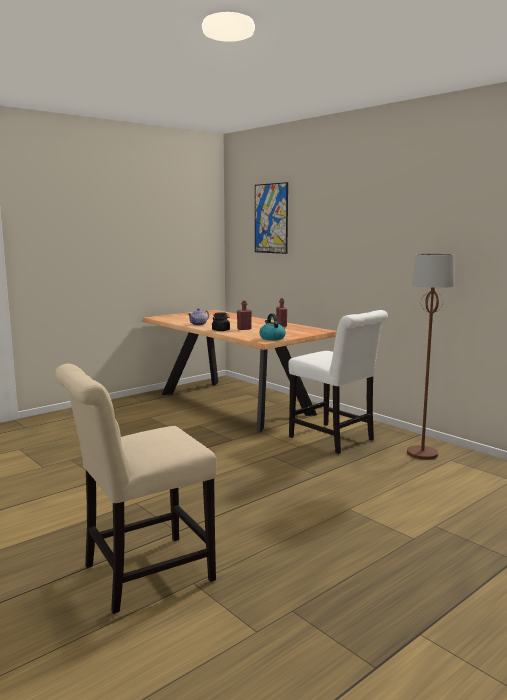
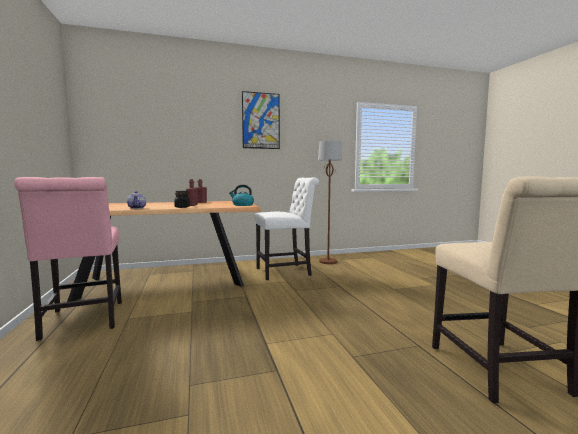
camera: 65 degrees left, 5 degrees down
picture [255,182,288,254] -> picture moved to [242,91,280,149]
none -> pink chair [14,177,122,341]

